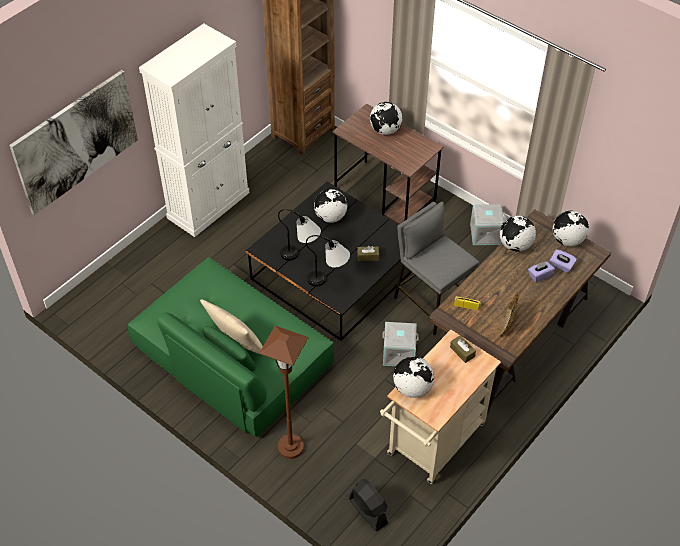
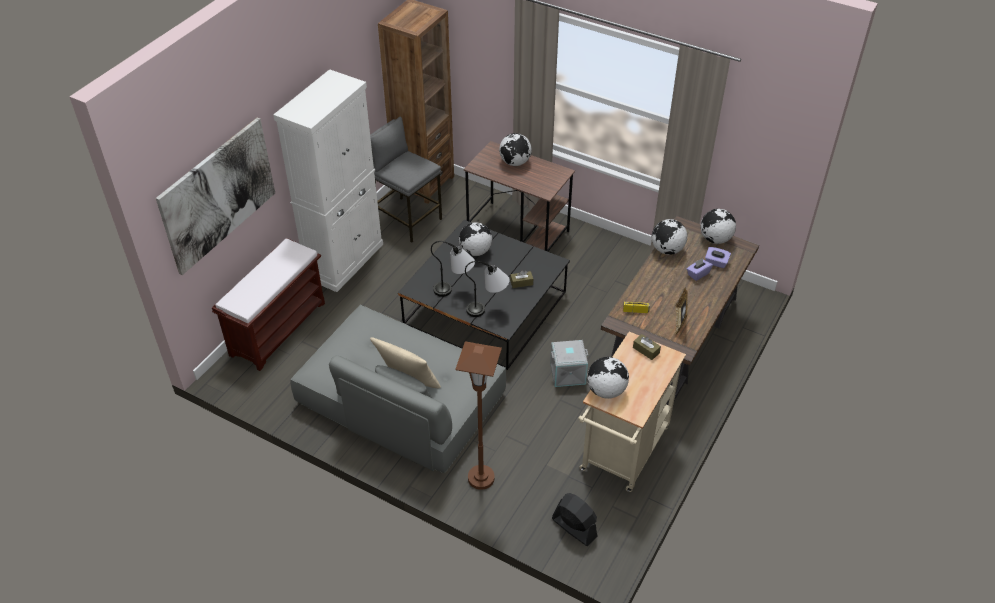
camera: 10 degrees left, 5 degrees down
green sofa [127,257,334,437] -> grey sofa [290,305,506,473]
grey stool [394,202,479,335] -> grey stool moved to [370,117,442,243]
grey storage box [470,204,506,245] -> none
none -> brown bench [212,238,325,371]

